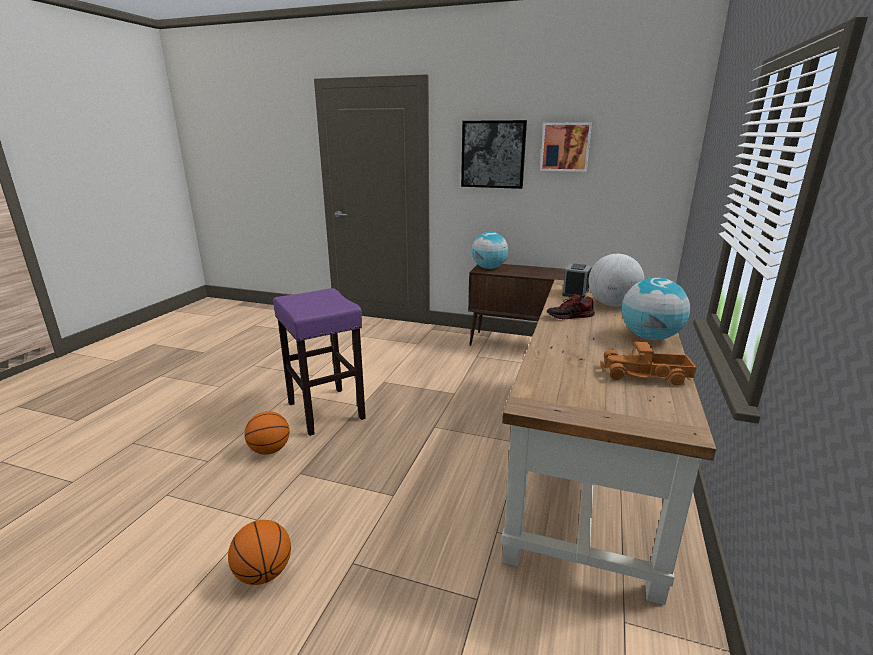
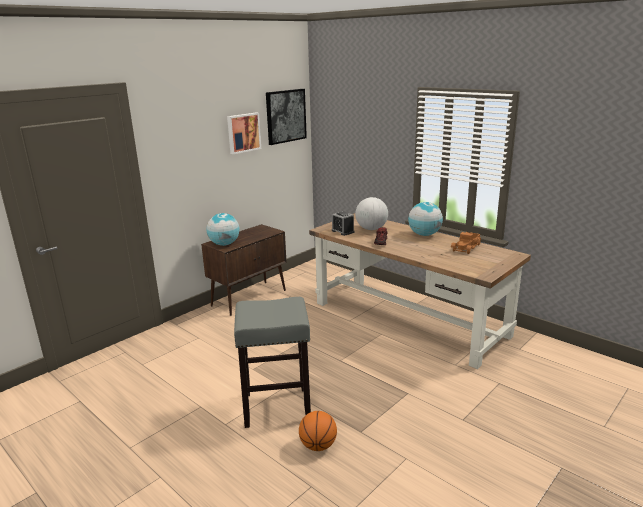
camera: 65 degrees left, 0 degrees up
basketball [228,520,291,585] -> none
purple stool [273,288,366,436] -> grey stool [234,297,311,428]
picture [461,120,527,189] -> picture moved to [266,89,307,145]

